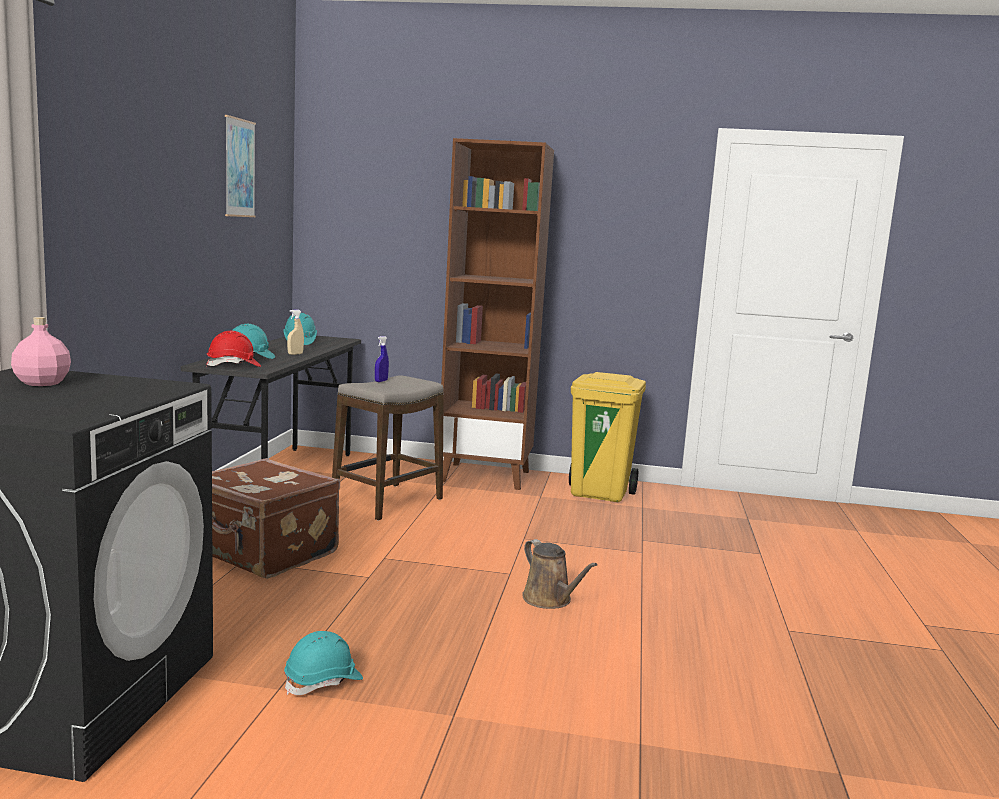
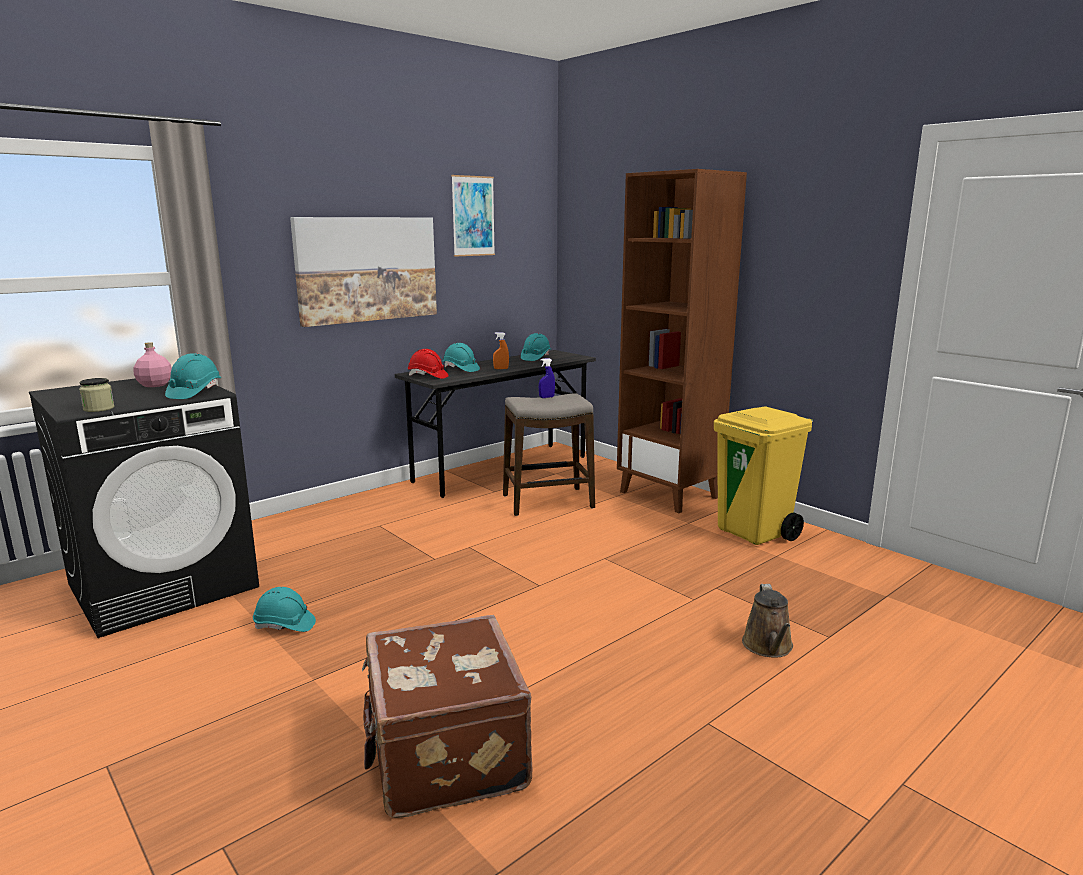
camera: 40 degrees right, 5 degrees up
brown suitcase [212,458,340,579] -> brown suitcase moved to [362,615,532,818]
beige spray bottle [287,310,304,355] -> orange spray bottle [493,332,509,369]
brown watering can [522,539,598,609] -> brown watering can moved to [742,584,793,658]
none -> jar [79,378,114,412]
none -> turquoise hard hat [165,353,221,399]
none -> picture [290,217,437,327]

